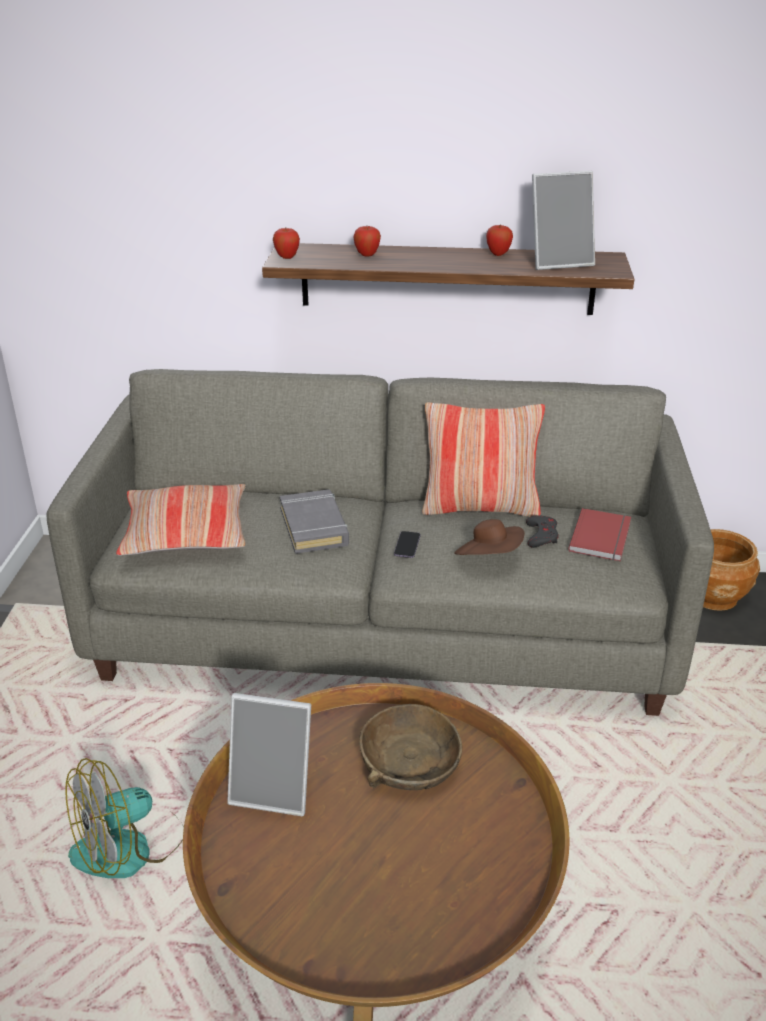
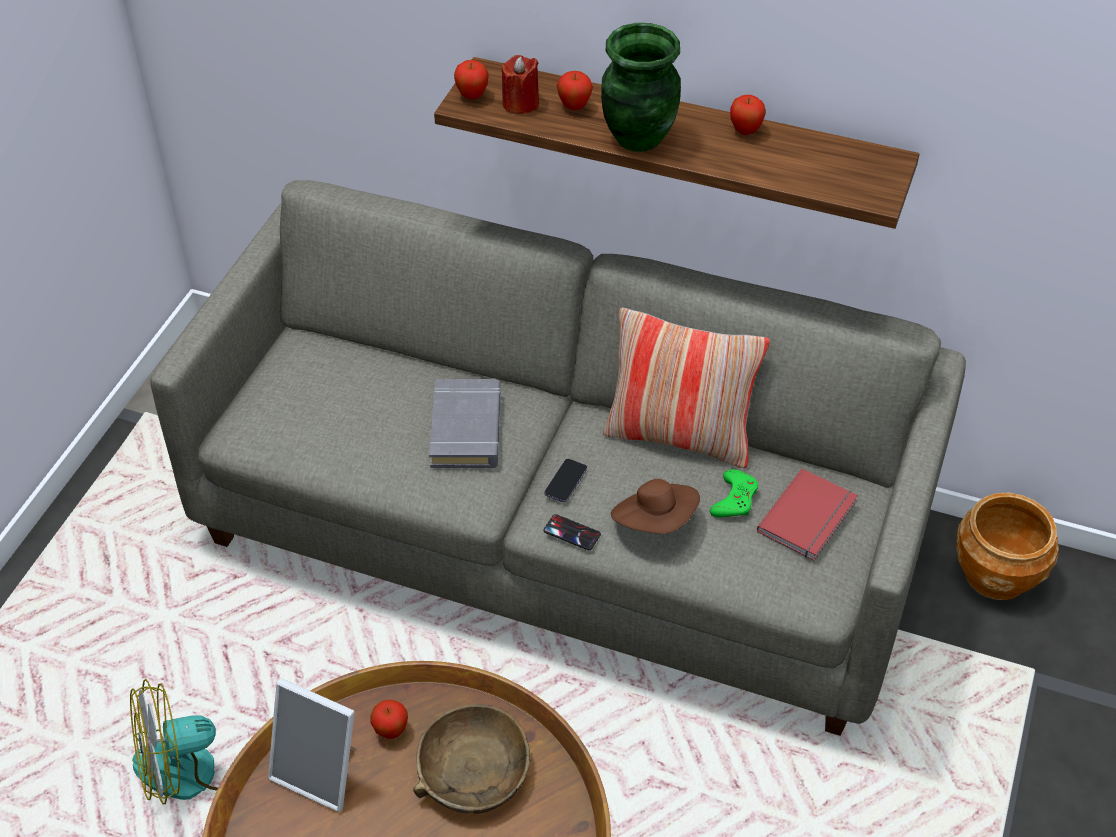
camera: 15 degrees right, 15 degrees up
pillow [116,484,246,555] -> none
grey game controller [526,515,559,548] -> green game controller [710,469,758,518]
picture frame [532,171,595,270] -> none
none -> apple [370,700,408,739]
none -> red candle [502,55,539,114]
none -> phone [543,514,601,550]
none -> green vase [601,23,681,152]

